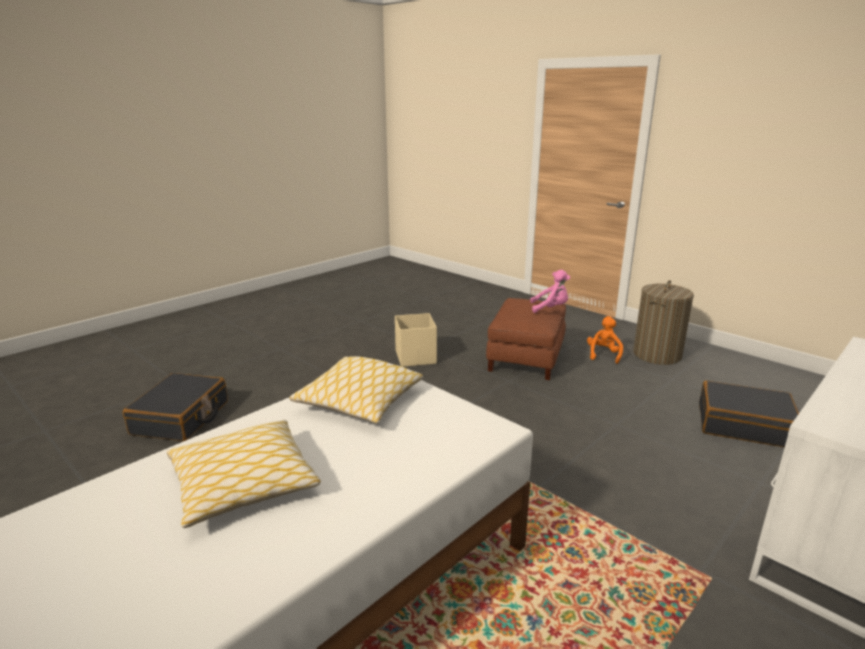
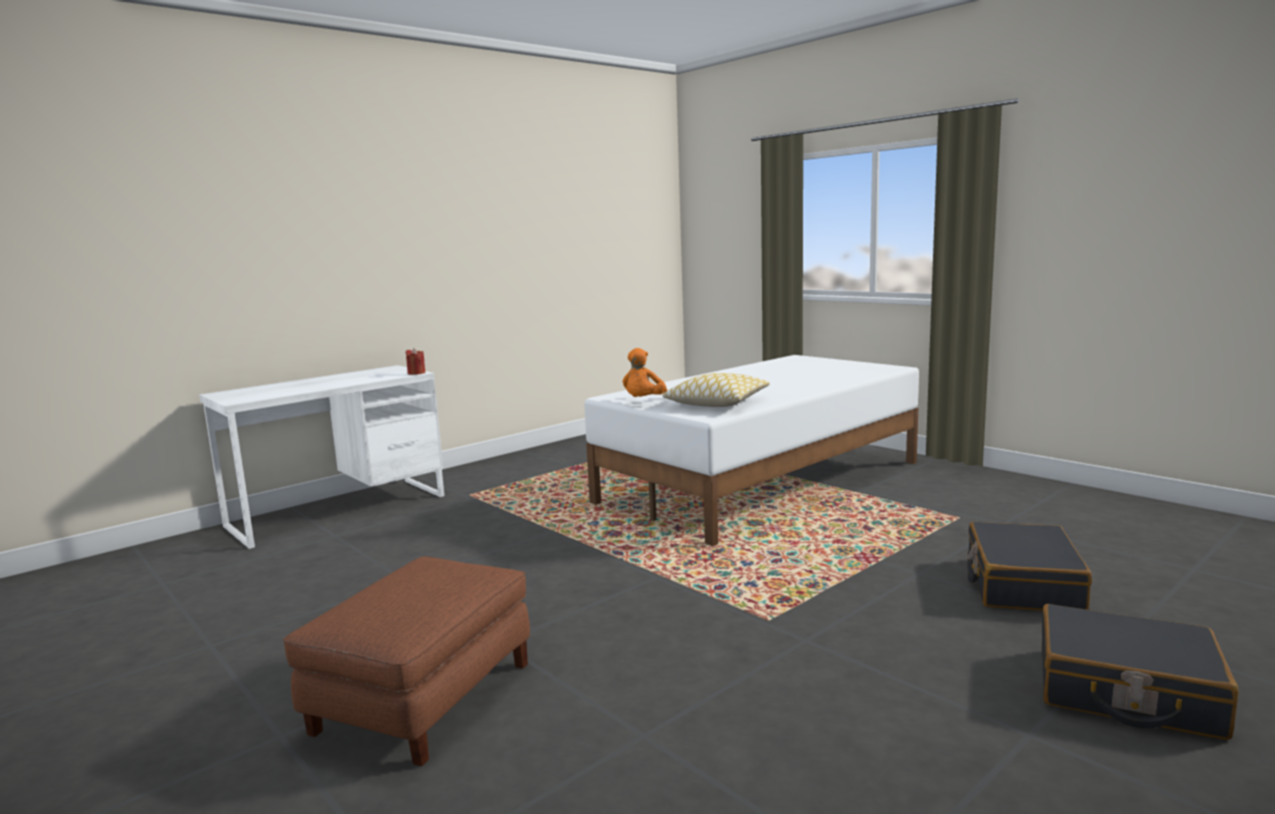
camera: 175 degrees left, 10 degrees down
pillow [167,420,321,528] -> none
beige storage box [395,313,437,367] -> none
pink plush toy [530,270,570,313] -> none
orange plush toy [587,316,623,364] -> orange plush toy moved to [622,348,668,397]
laundry basket [633,280,694,365] -> none
black suitcase [699,381,799,447] -> black suitcase moved to [1042,604,1239,740]
none -> red candle [405,348,425,375]

